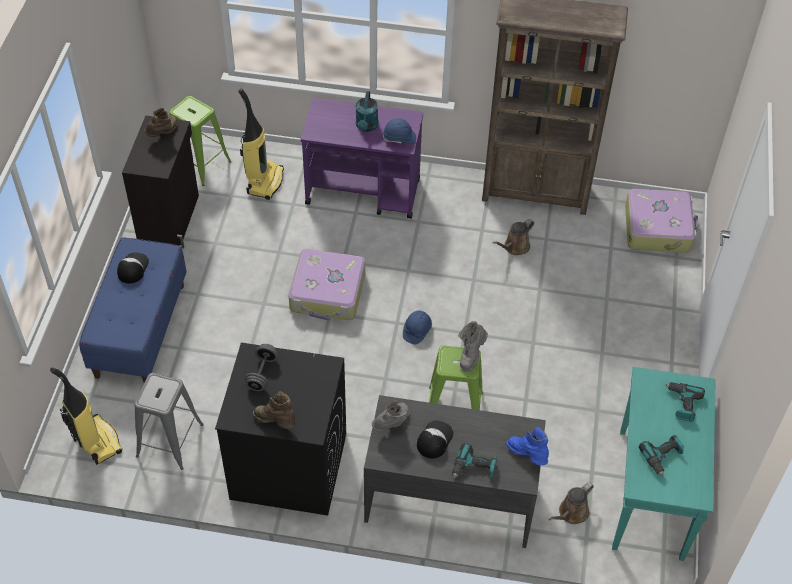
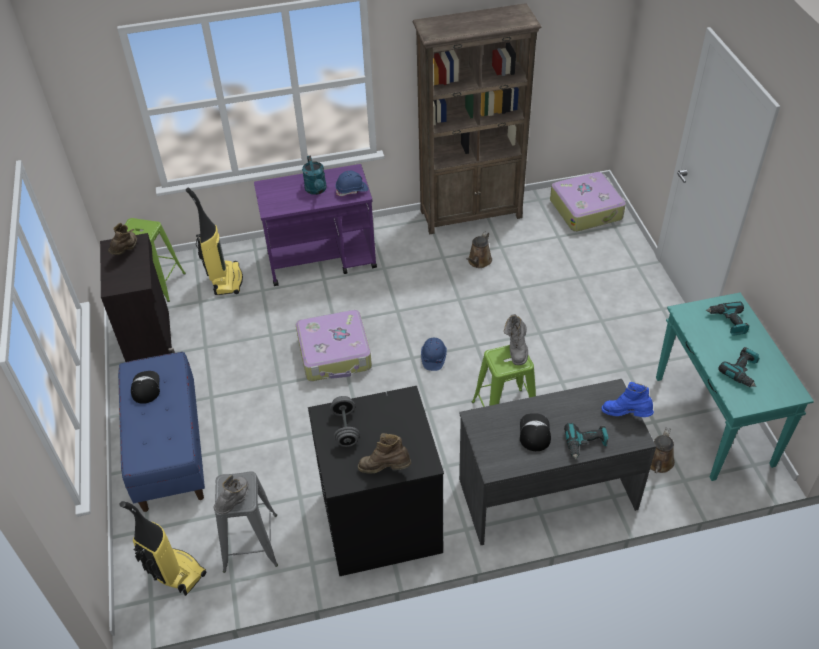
camera: 20 degrees left, 5 degrees down
grey boot [372,401,410,432] -> grey boot moved to [213,475,249,514]

